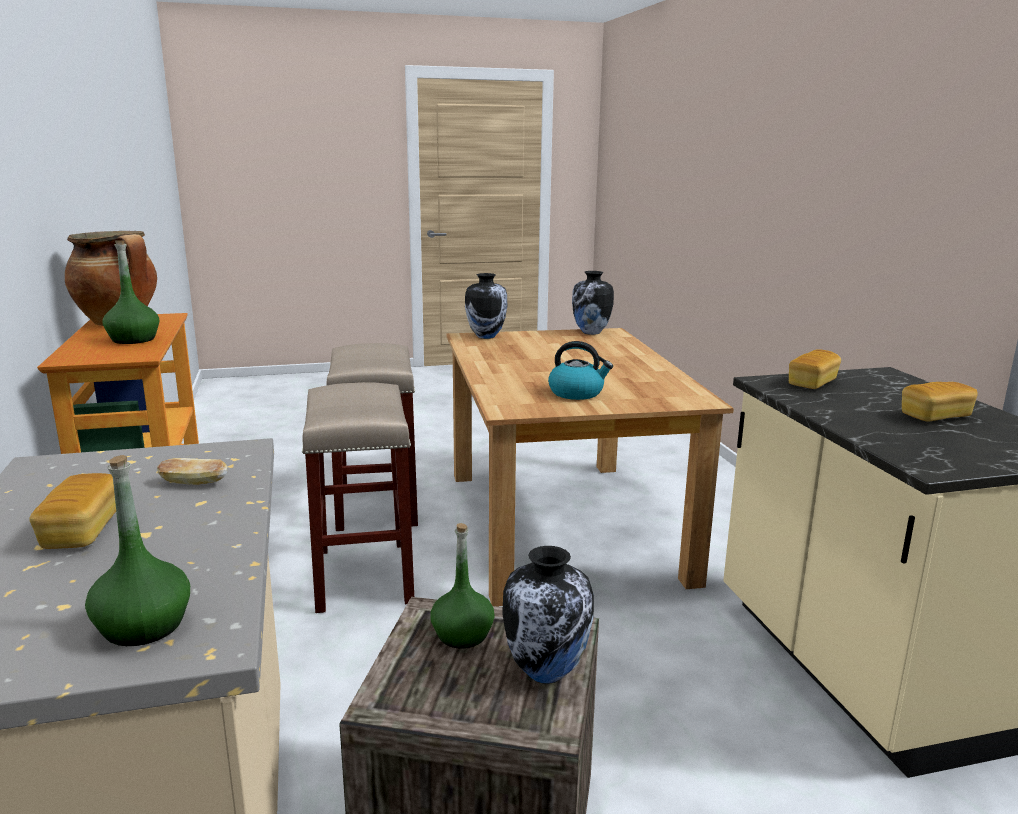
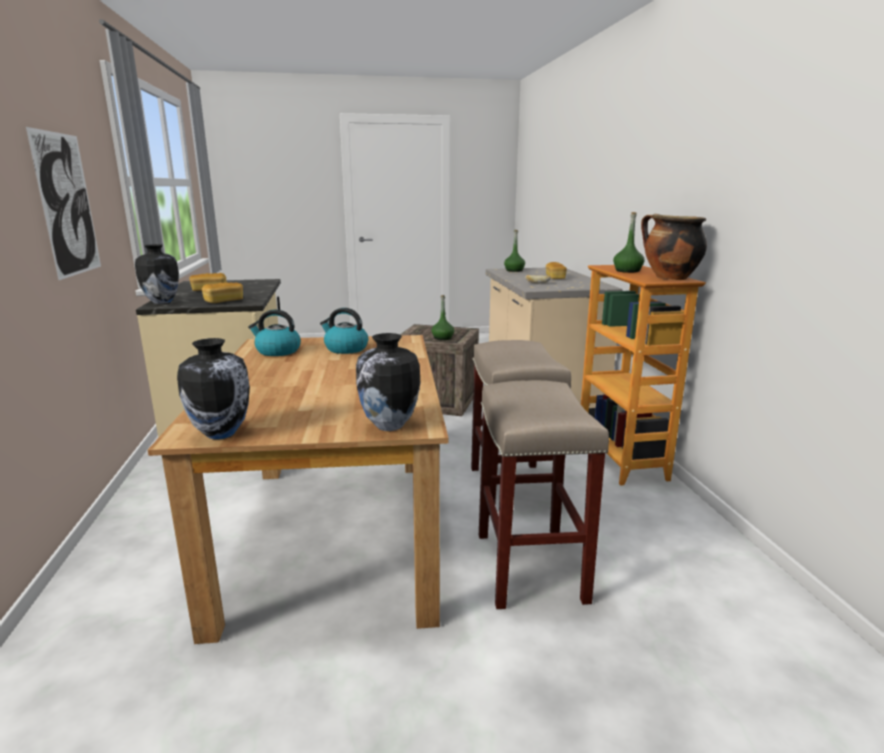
camera: 175 degrees left, 0 degrees up
vase [502,546,594,684] -> vase moved to [135,244,179,304]
none -> picture [26,127,101,280]
none -> kettle [248,310,301,356]

